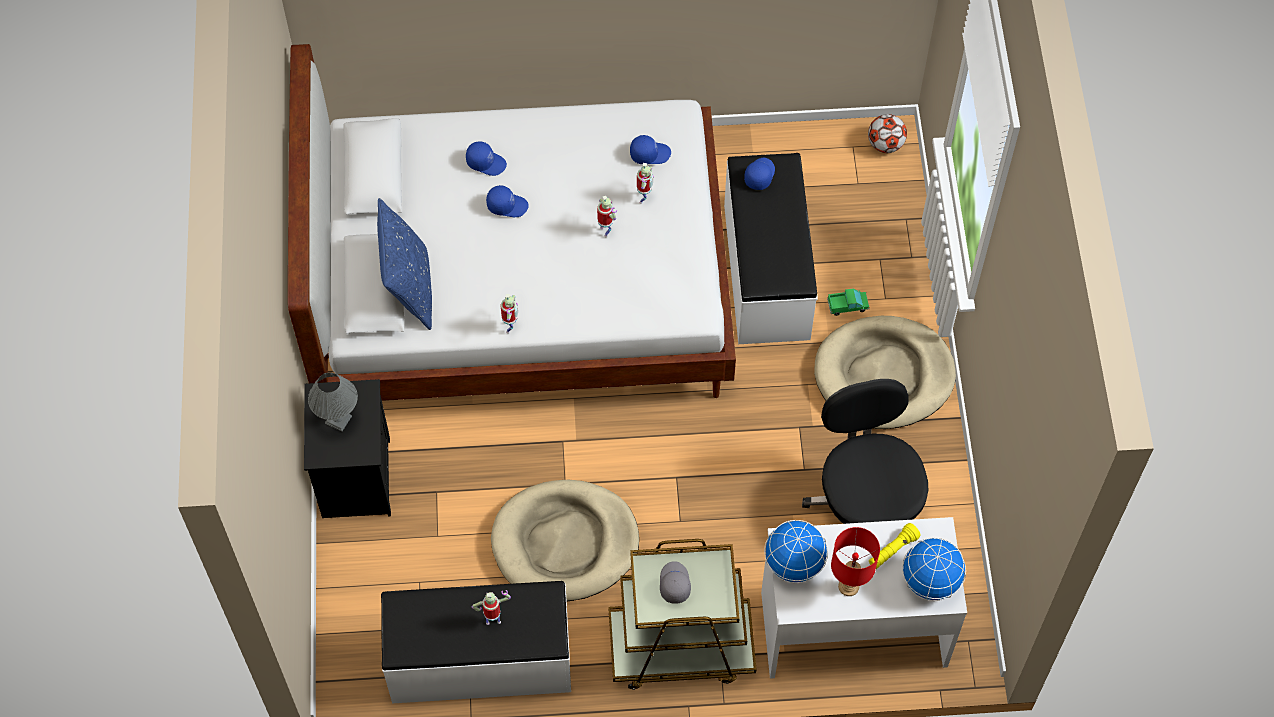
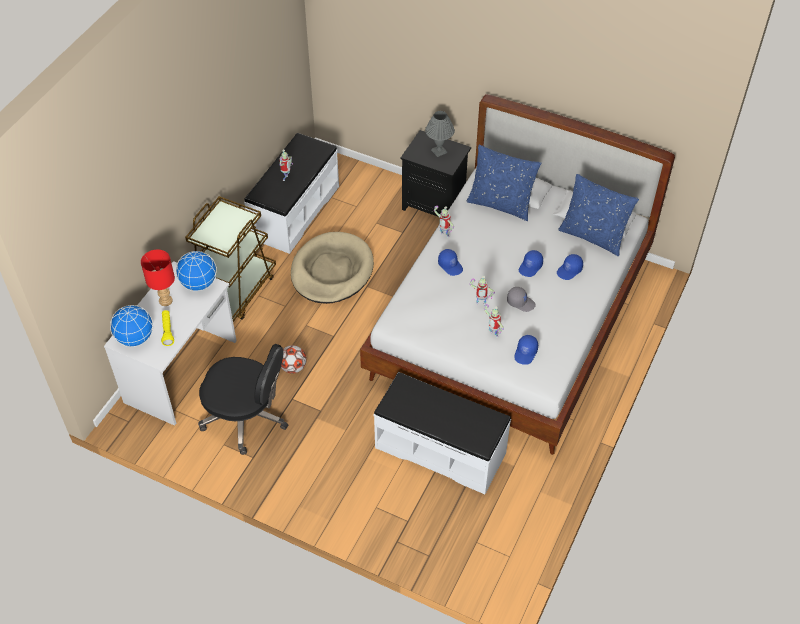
camera: 120 degrees right, 10 degrees down
grey cap [660,561,691,604] -> grey cap moved to [507,287,536,312]
blue cap [744,158,775,190] -> blue cap moved to [438,249,463,276]
beige dog bed [814,316,956,429] -> none
toy truck [827,289,869,316] -> none
football [868,114,907,153] -> football moved to [281,345,307,374]
none -> blue pillow [558,174,639,256]

